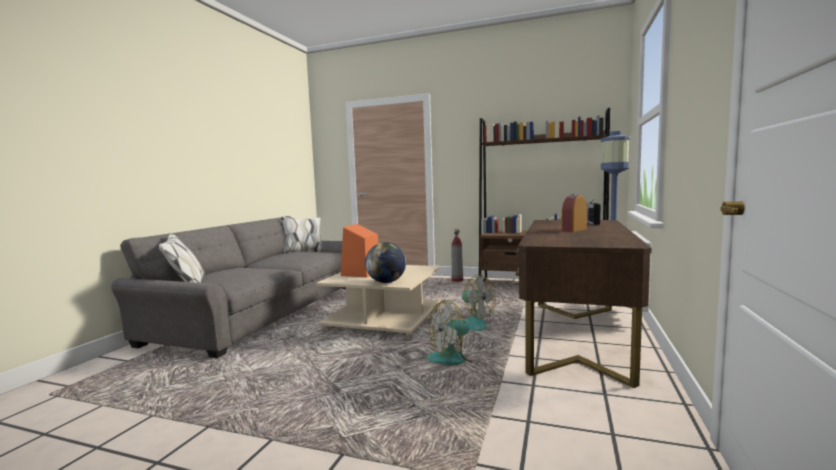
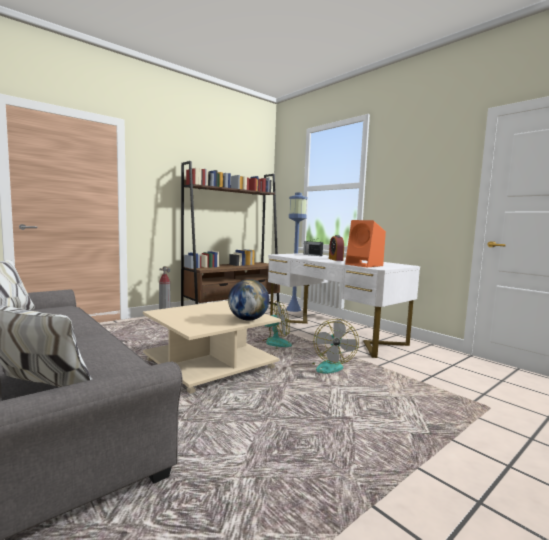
camera: 60 degrees left, 0 degrees up
orange speaker [341,224,378,277] -> orange speaker moved to [345,220,386,267]
brown desk [515,220,652,388] -> white desk [268,253,420,358]

